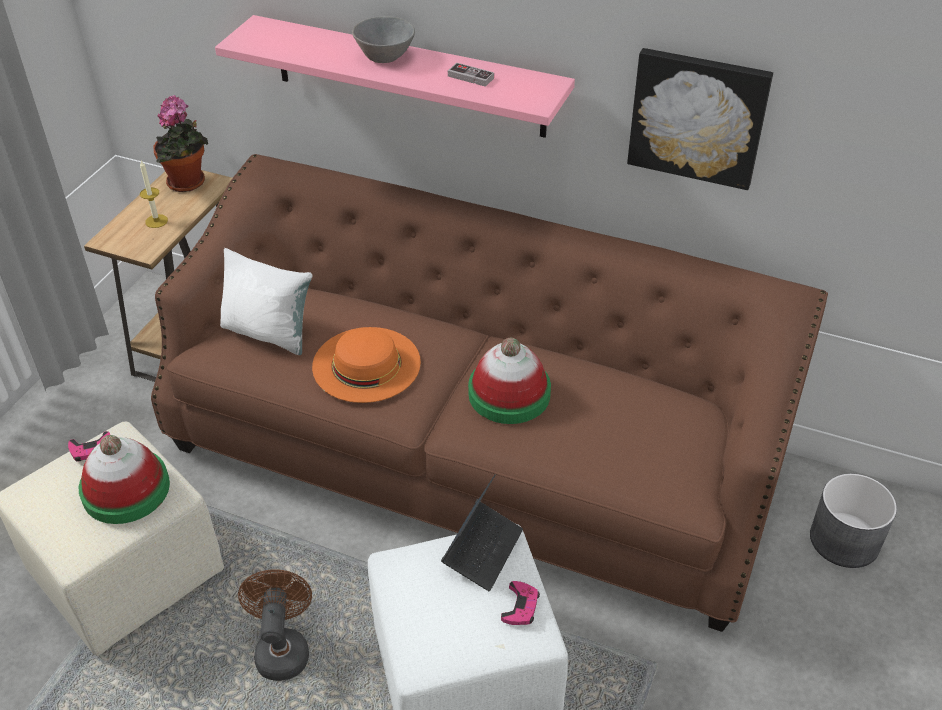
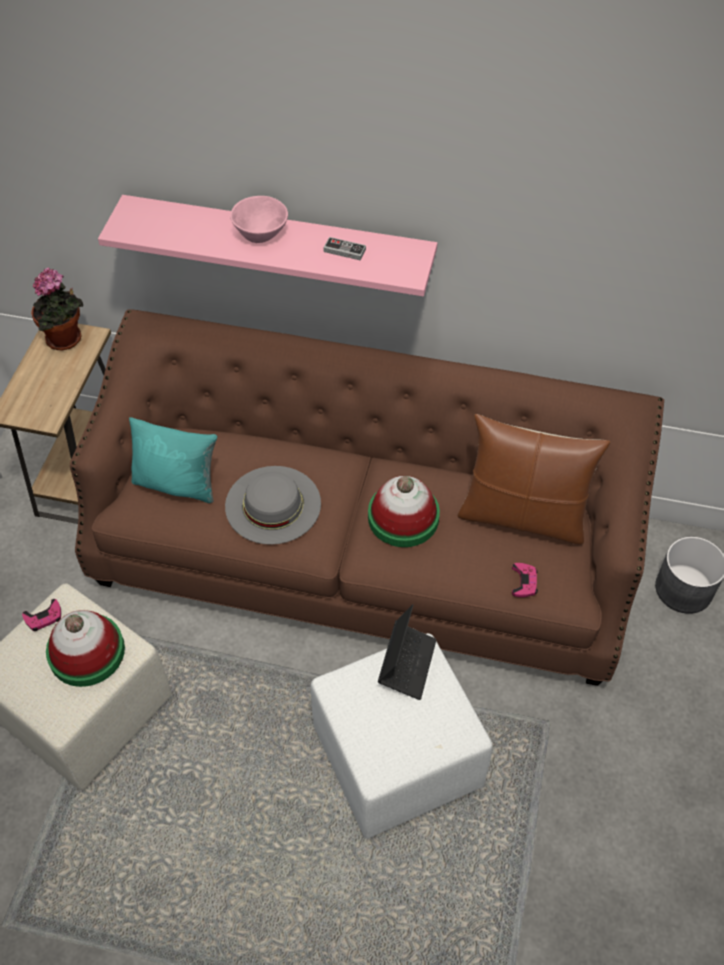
camera: 10 degrees left, 10 degrees up
candle [140,161,168,228] -> none
white pillow [220,248,313,355] -> turquoise pillow [129,417,217,503]
brown fan [238,569,312,681] -> none
orange hat [312,327,421,403] -> grey hat [225,466,321,545]
grey bowl [352,17,415,63] -> pink bowl [230,196,288,243]
pink game controller [501,581,540,625] -> pink game controller moved to [512,563,538,597]
picture [627,48,773,190] -> none
none -> brown pillow [457,414,610,545]

